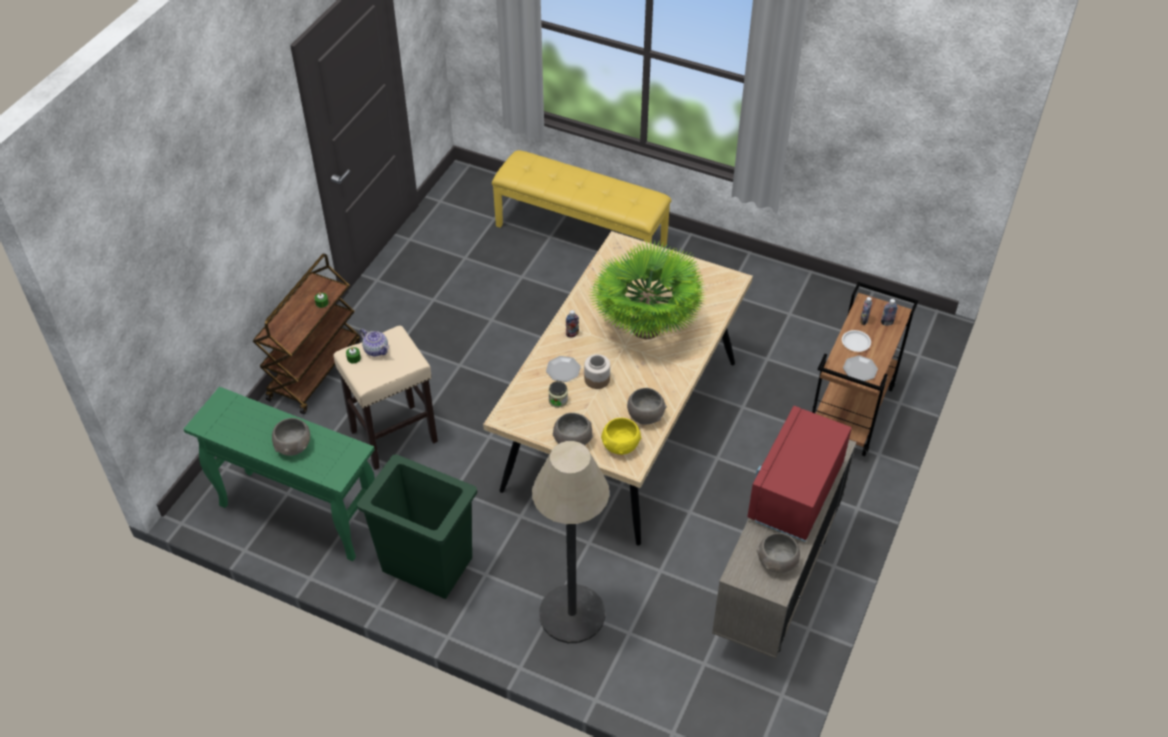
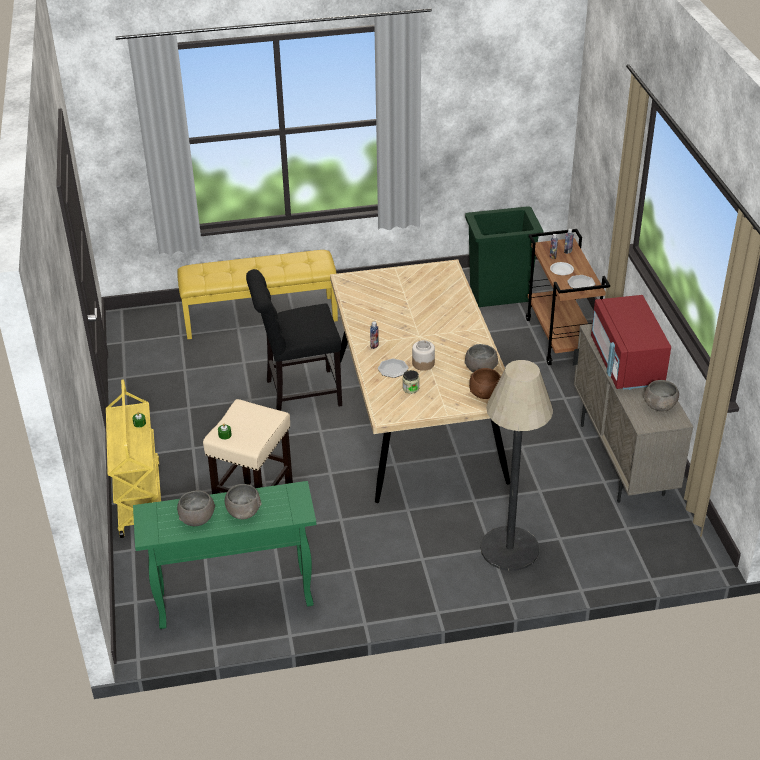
camera: 35 degrees left, 10 degrees down
brown cart [253,253,360,414] -> yellow cart [106,379,161,538]
green trash can [357,454,477,599] -> green trash can moved to [465,206,543,307]
teapot [360,329,389,356] -> none
grey bowl [553,413,593,445] -> grey bowl moved to [177,490,215,526]
potted plant [588,239,705,340] -> none
yellow bowl [601,418,641,455] -> brown bowl [469,368,501,399]
none -> black chair [246,269,342,411]

